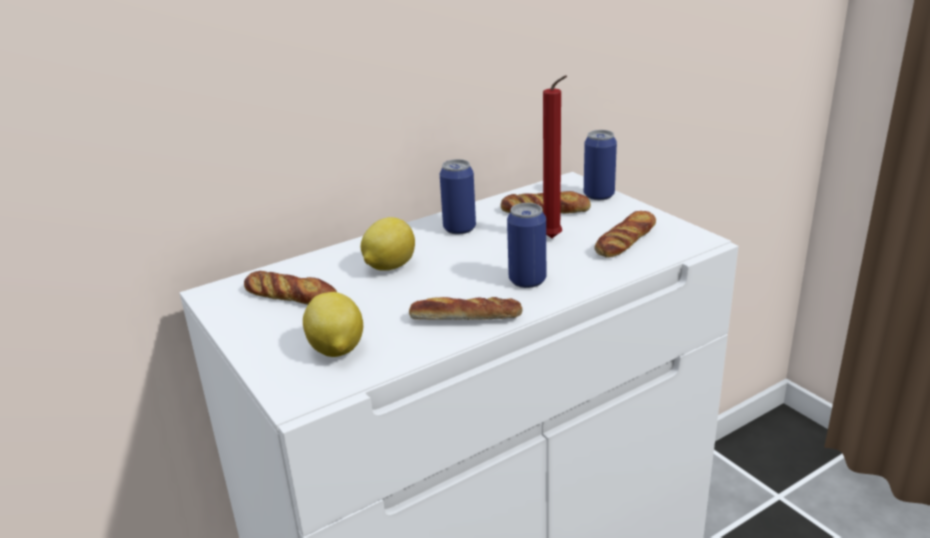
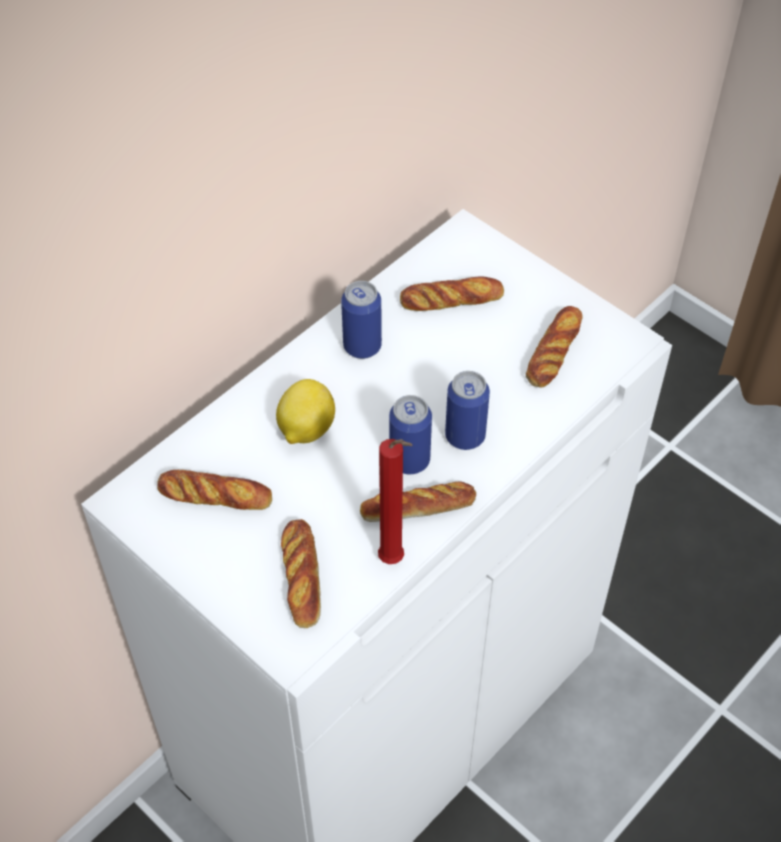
camera: 15 degrees left, 25 degrees up
lemon [303,292,363,357] -> bread [281,519,321,628]
red candle [543,75,567,238] -> red candle moved to [378,439,413,564]
can [584,130,617,200] -> can moved to [389,395,432,474]

